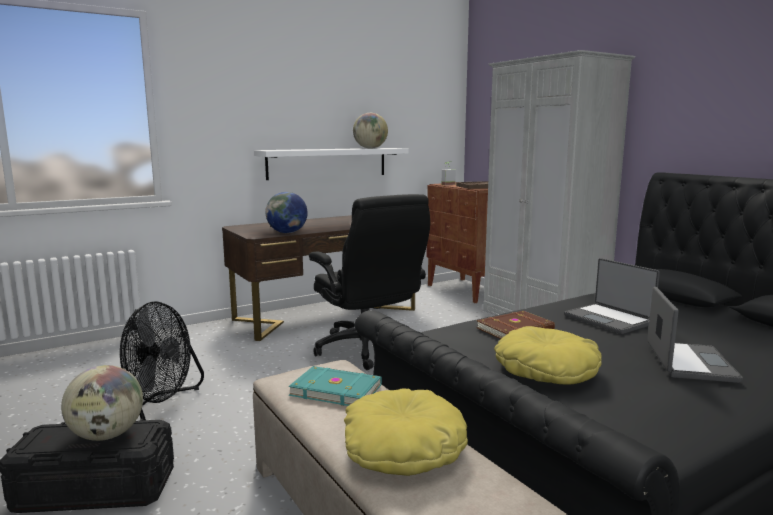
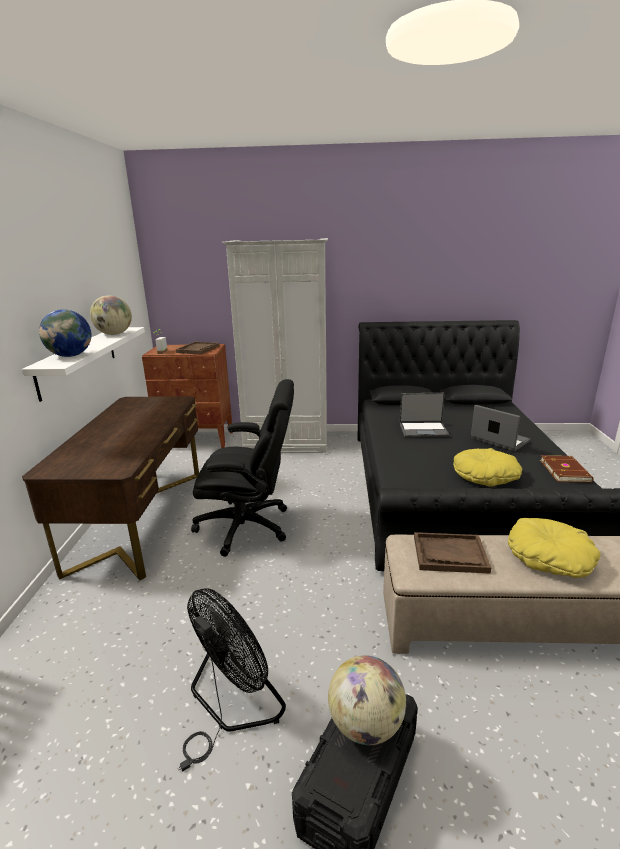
camera: 55 degrees left, 10 degrees up
globe [265,192,308,233] -> globe moved to [39,309,91,357]
turquoise book [289,366,382,406] -> brown tray [414,532,491,574]
brown book [476,311,555,339] -> brown book moved to [540,455,593,482]

